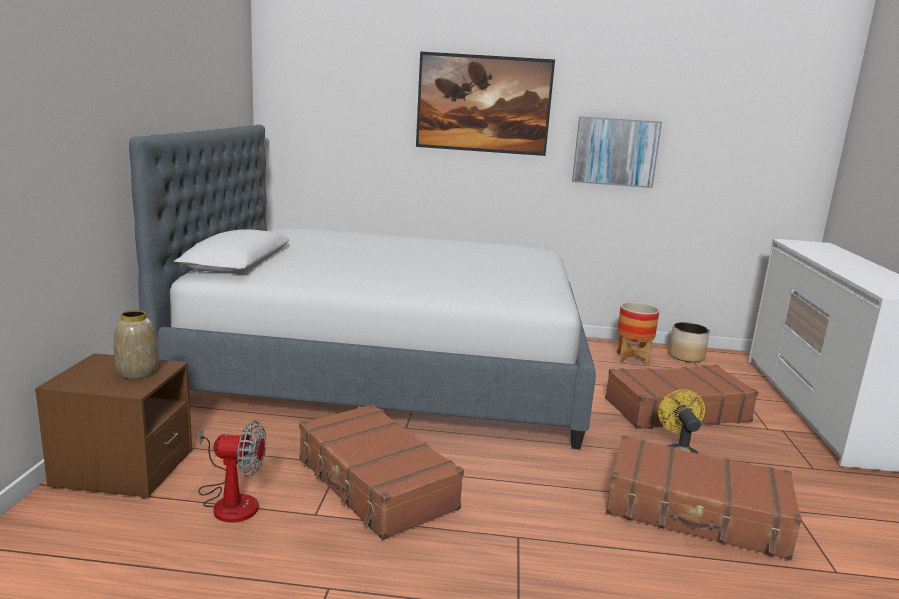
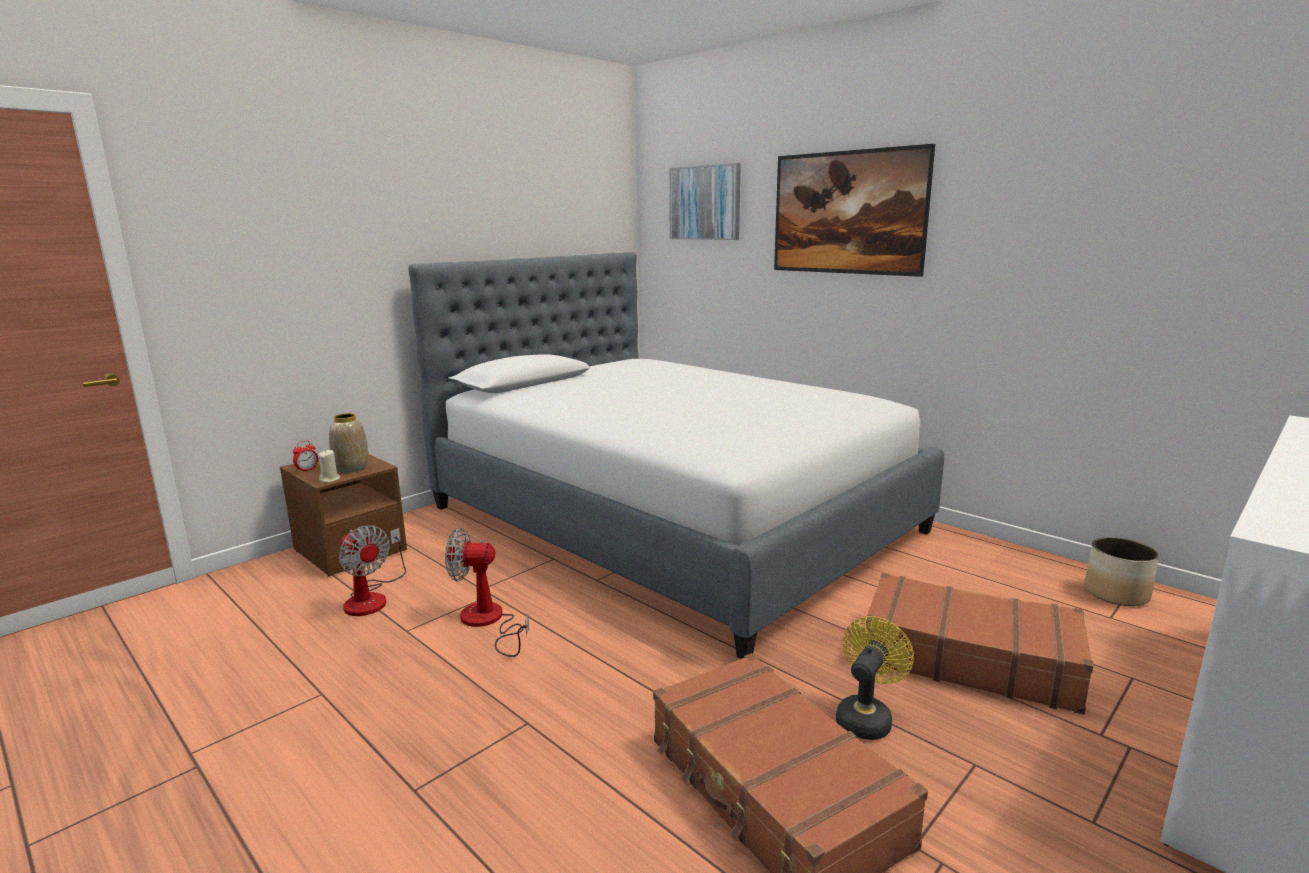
camera: 40 degrees right, 0 degrees up
brown suitcase [299,404,464,540] -> fan [445,528,529,657]
picture [572,116,662,188] -> picture moved to [669,163,741,240]
planter [617,302,659,365] -> none
none -> alarm clock [293,441,318,473]
none -> beige candle [318,450,340,483]

